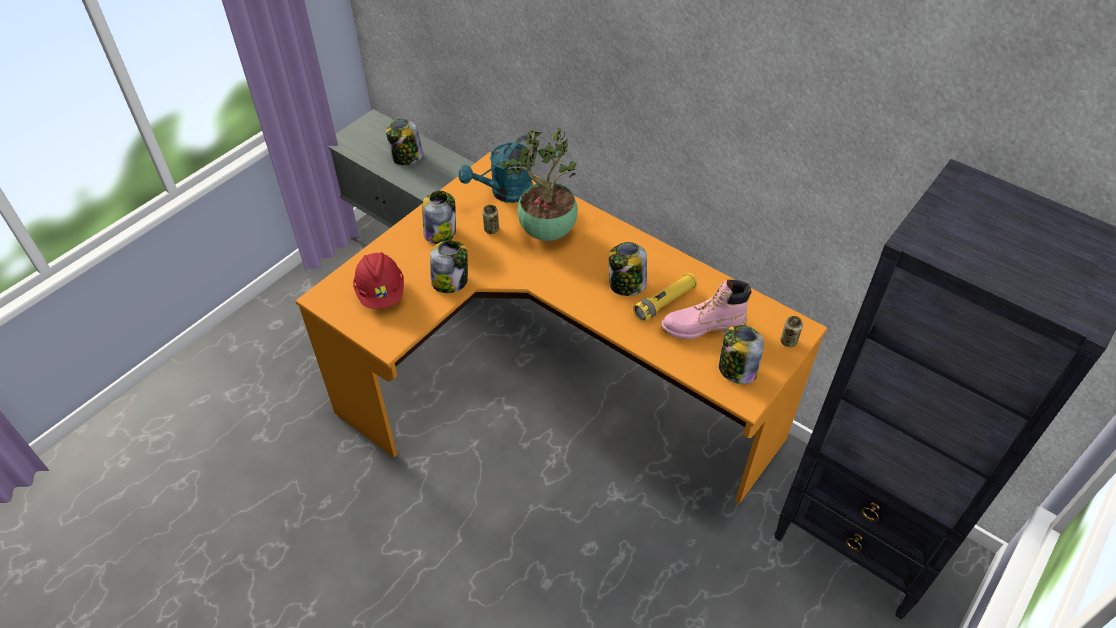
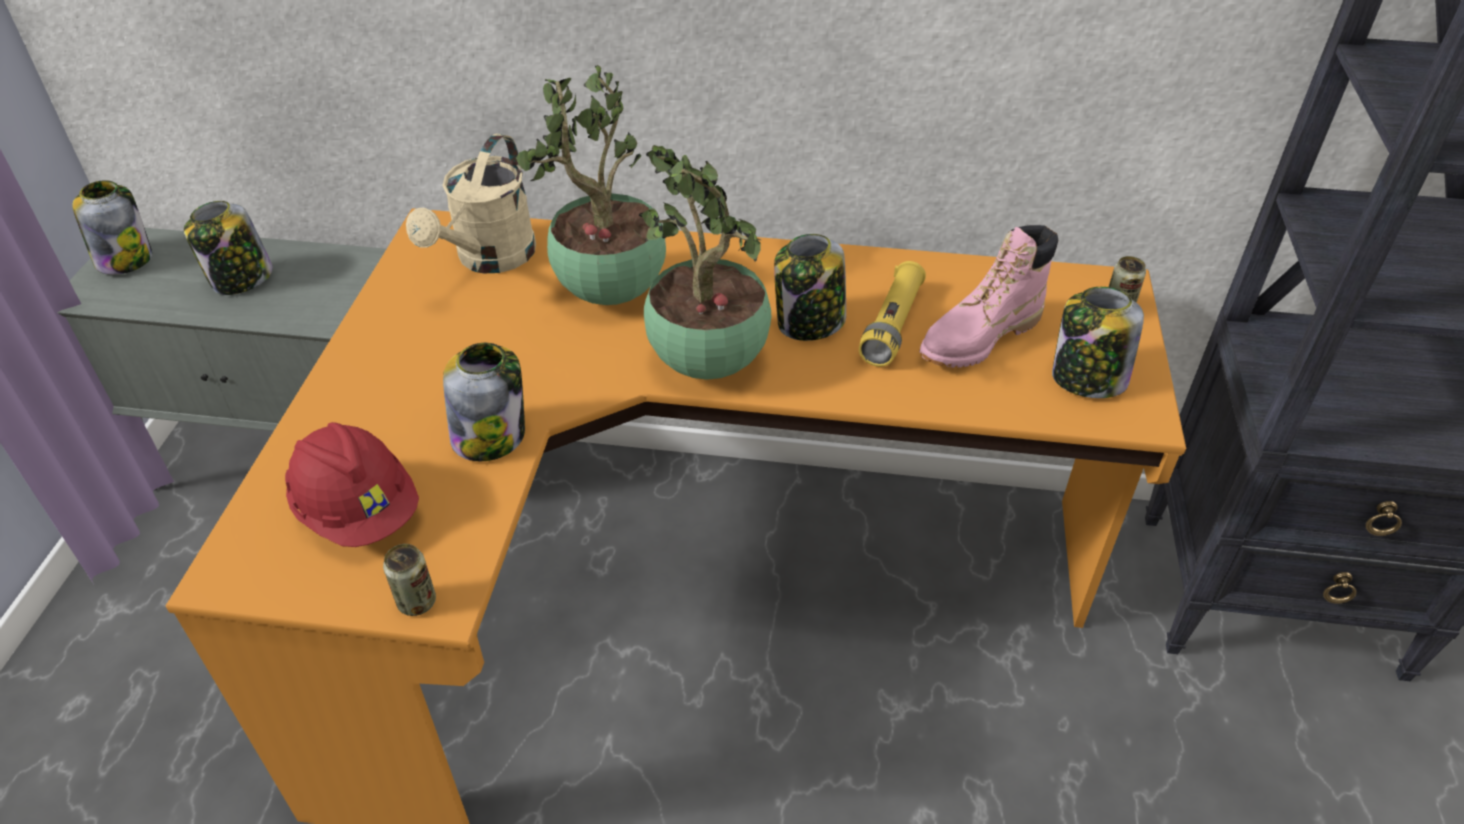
camera: 30 degrees left, 5 degrees down
jar [422,191,456,244] -> jar moved to [72,180,152,275]
turquoise watering can [458,135,537,203] -> beige watering can [406,134,536,273]
can [483,205,499,234] -> can moved to [383,544,436,616]
none -> potted plant [639,145,772,380]

